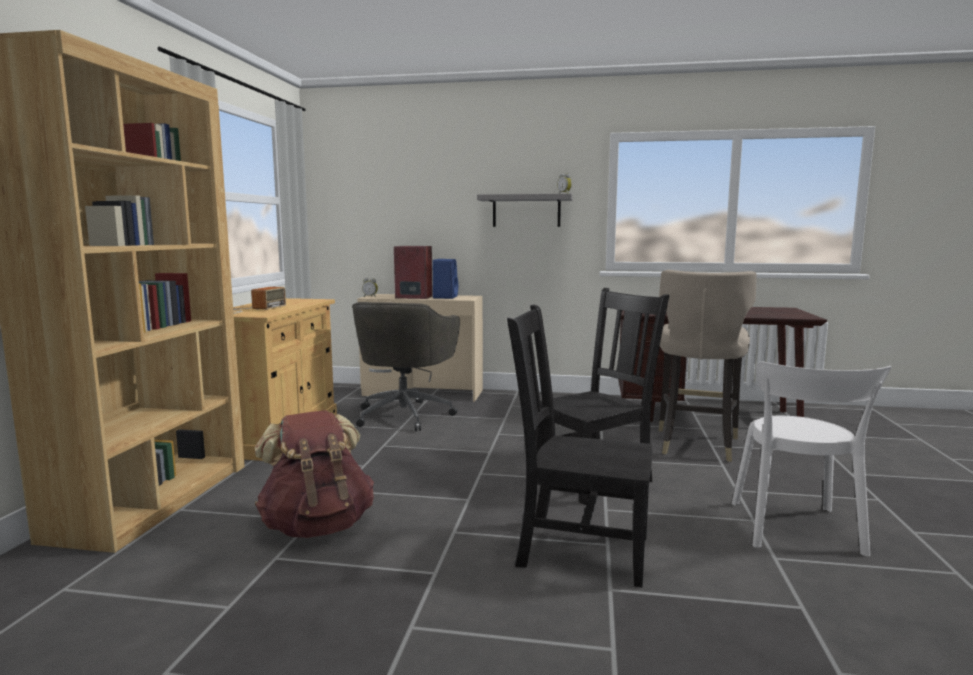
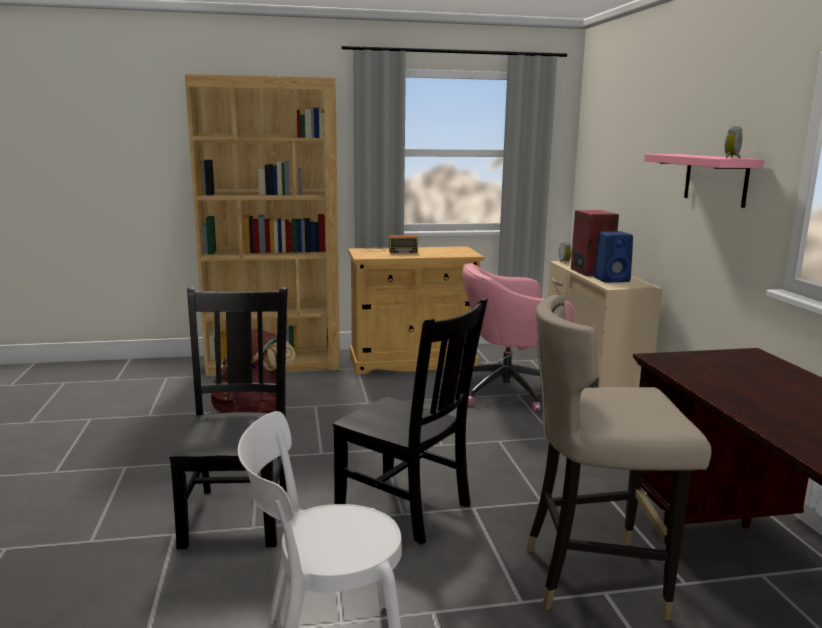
camera: 70 degrees right, 5 degrees up
grey office chair [352,302,460,431] -> pink office chair [458,263,574,411]
grey shelf [477,194,572,227] -> pink shelf [644,154,763,208]

